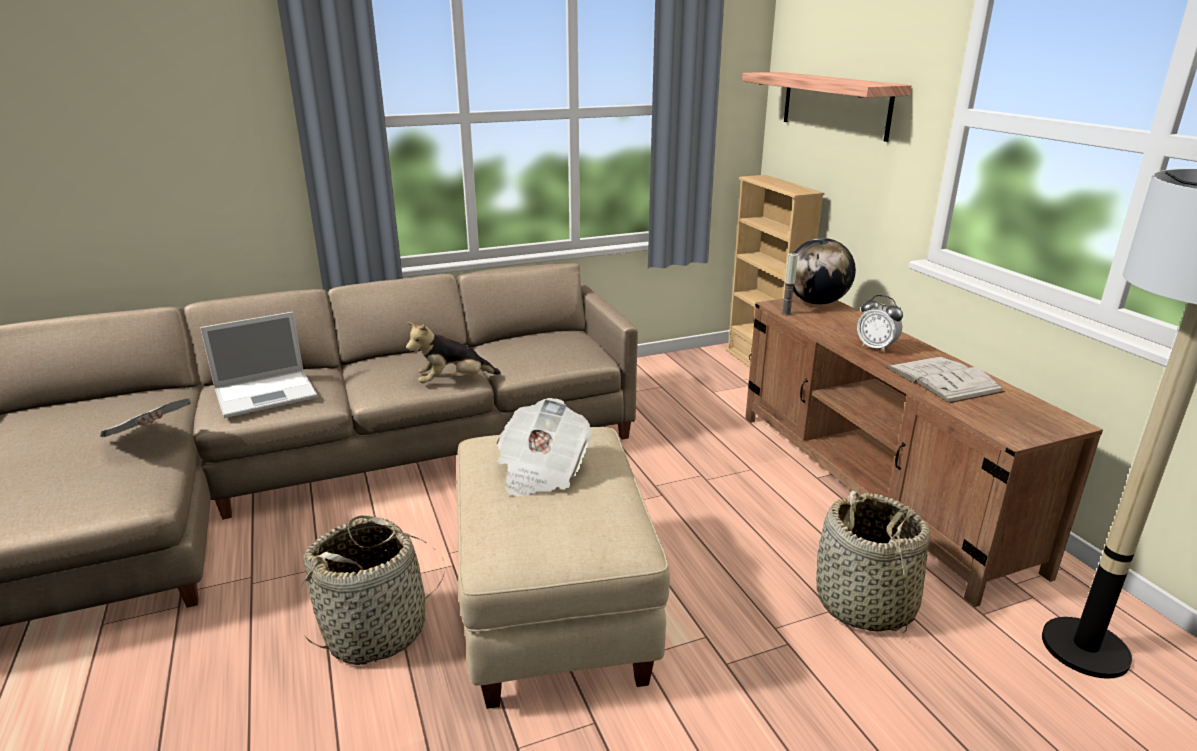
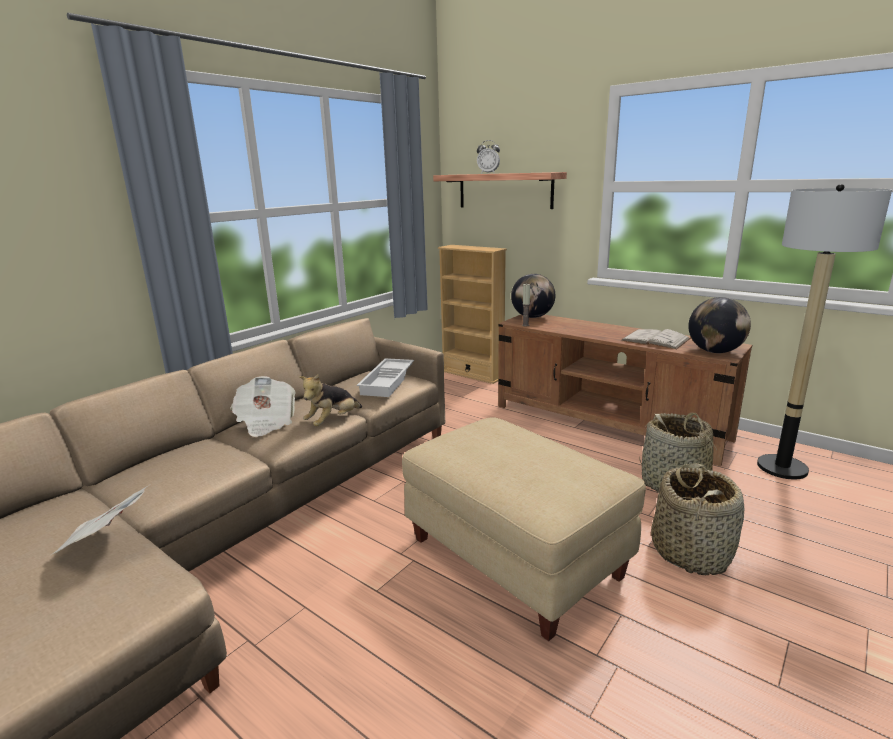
camera: 30 degrees left, 5 degrees down
laptop [200,312,318,418] -> none
basket [300,515,445,665] -> basket moved to [651,463,744,575]
newspaper [496,398,592,496] -> newspaper moved to [231,376,295,437]
alarm clock [857,295,903,353] -> alarm clock moved to [477,140,500,174]
none -> white tray [357,358,414,397]
none -> globe [688,297,751,353]

